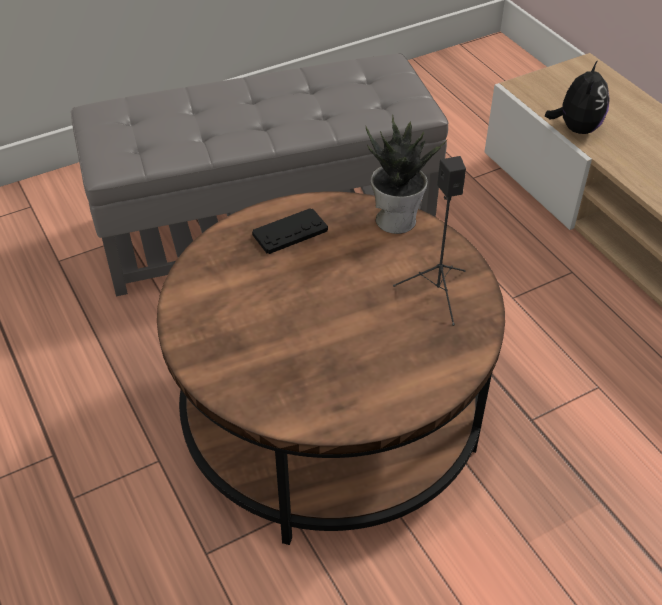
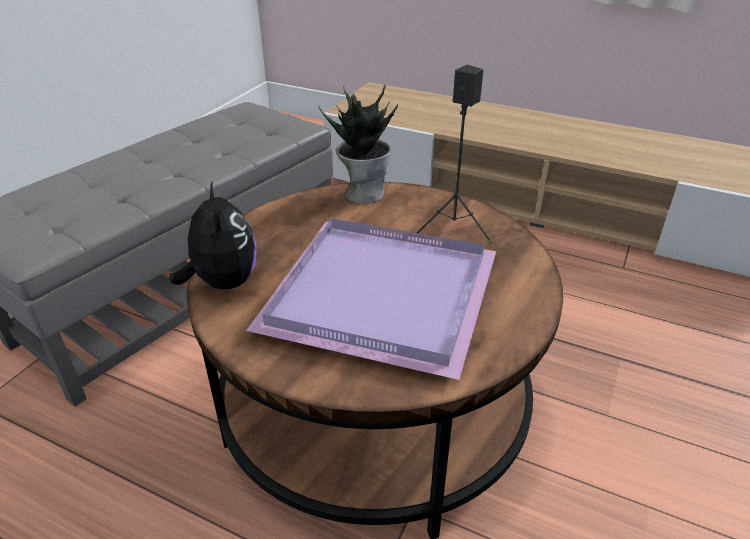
camera: 35 degrees left, 10 degrees down
black game controller [252,208,328,254] -> none
plush toy [545,60,610,134] -> plush toy moved to [169,180,256,290]
none -> purple tray [246,218,496,380]

